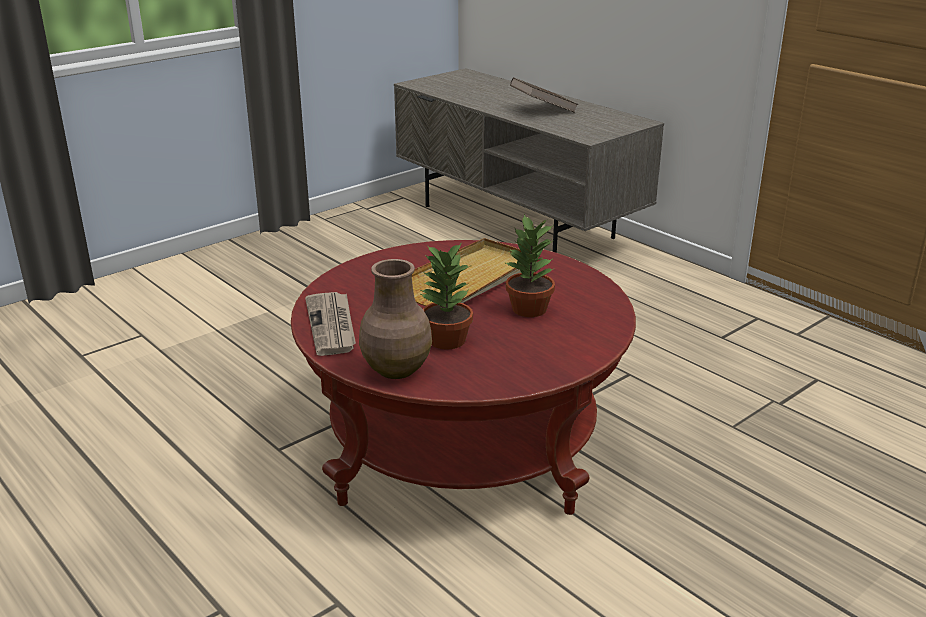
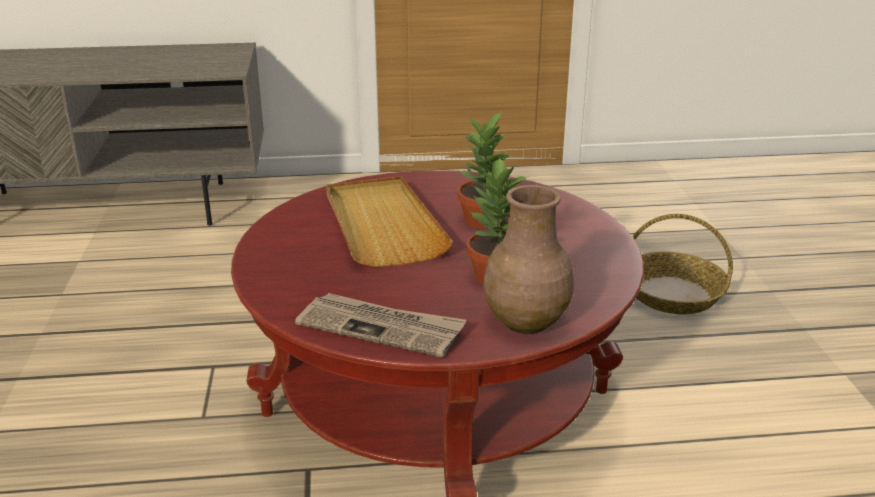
camera: 55 degrees left, 0 degrees up
brown book [510,77,578,113] -> none
none -> basket [632,214,733,314]

